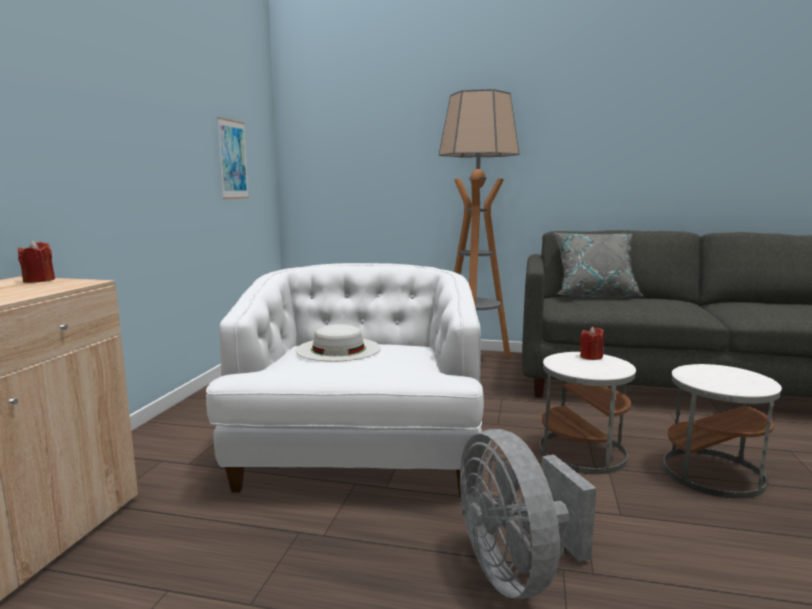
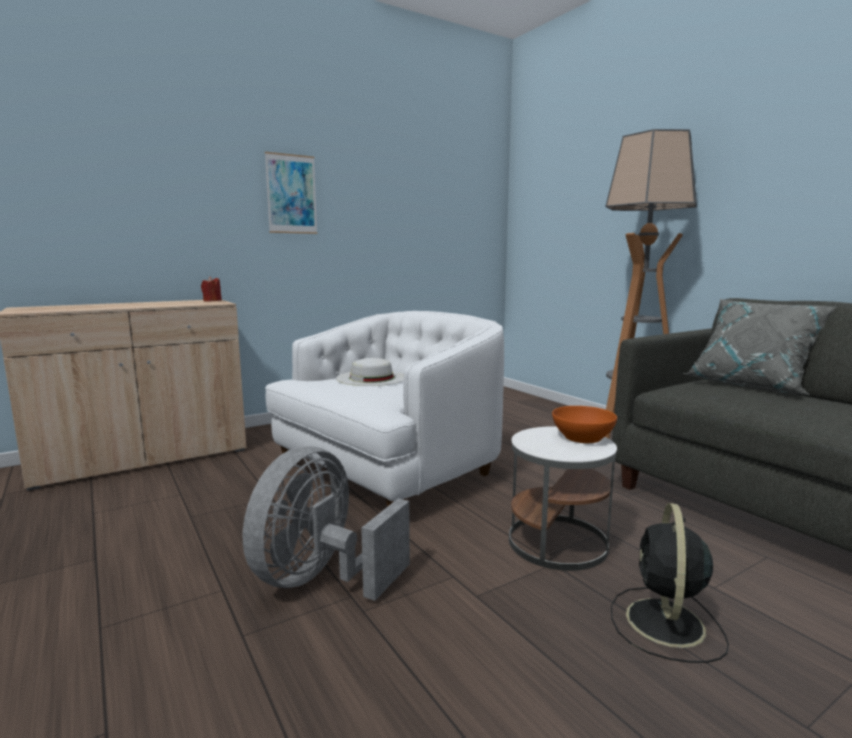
camera: 45 degrees right, 0 degrees up
picture [217,117,249,199] -> picture moved to [265,152,317,234]
red candle [580,327,604,360] -> orange bowl [552,406,617,443]
white side table [663,364,782,499] -> black fan [611,503,729,663]

